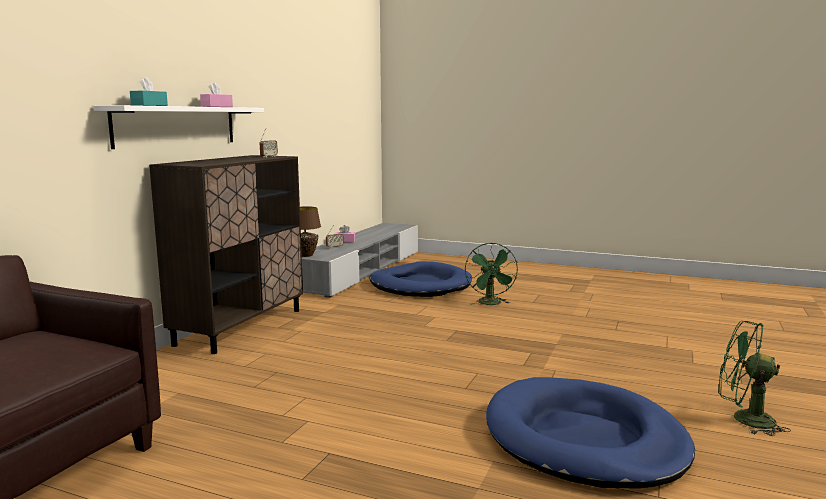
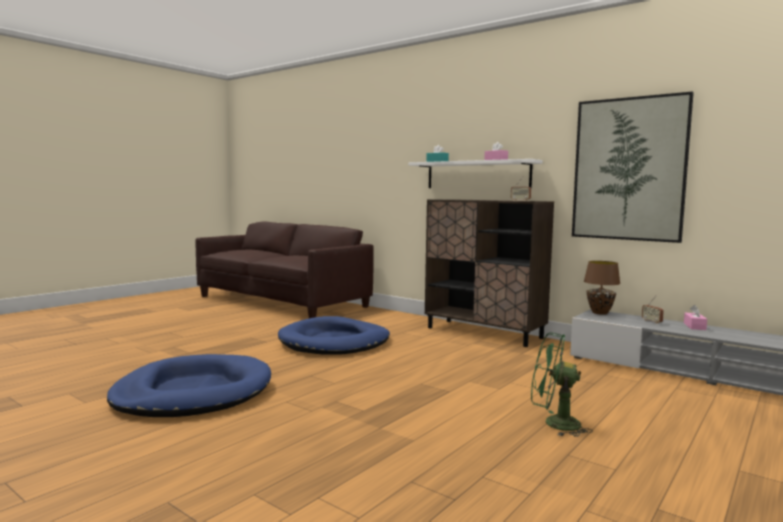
camera: 105 degrees right, 5 degrees down
blue dog bed [369,261,472,297] -> blue dog bed moved to [278,316,390,355]
green fan [718,321,791,436] -> none
none -> picture [572,91,694,243]

